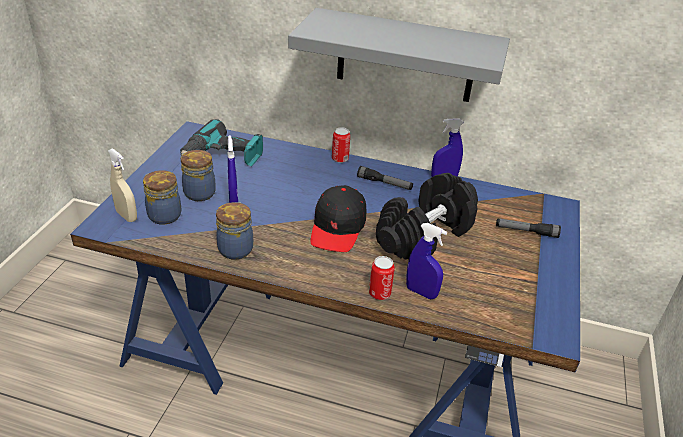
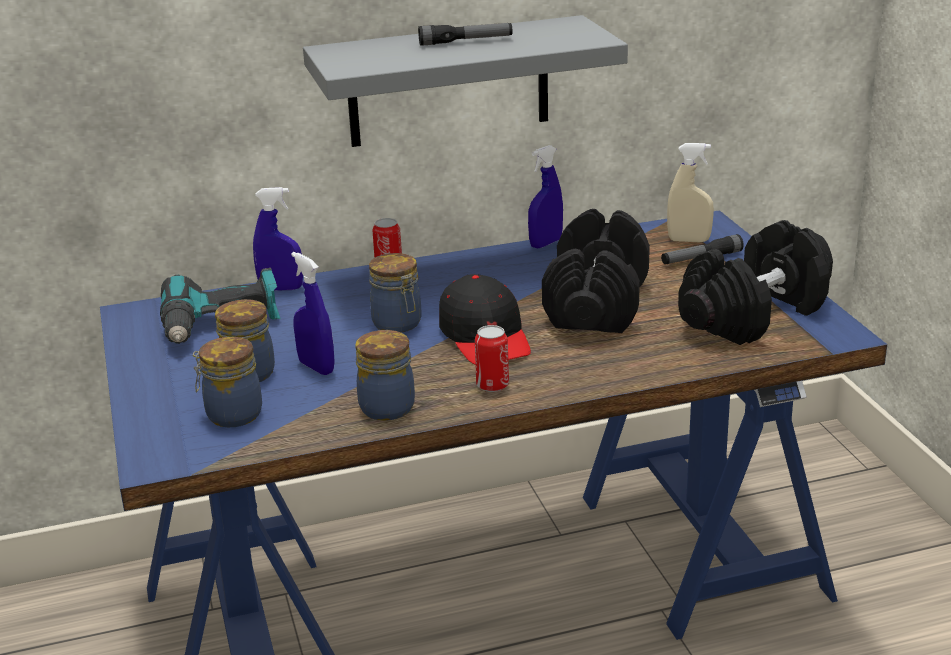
camera: 30 degrees left, 10 degrees down
beige spray bottle [108,148,137,222] -> beige spray bottle moved to [667,143,714,242]
flashlight [357,166,413,190] -> flashlight moved to [418,23,512,46]
can [369,256,395,300] -> can moved to [475,325,509,392]
blue spray bottle [406,223,447,299] -> blue spray bottle moved to [253,187,303,290]
none -> jar [369,253,421,333]
none -> black dumbbell [678,220,833,345]

